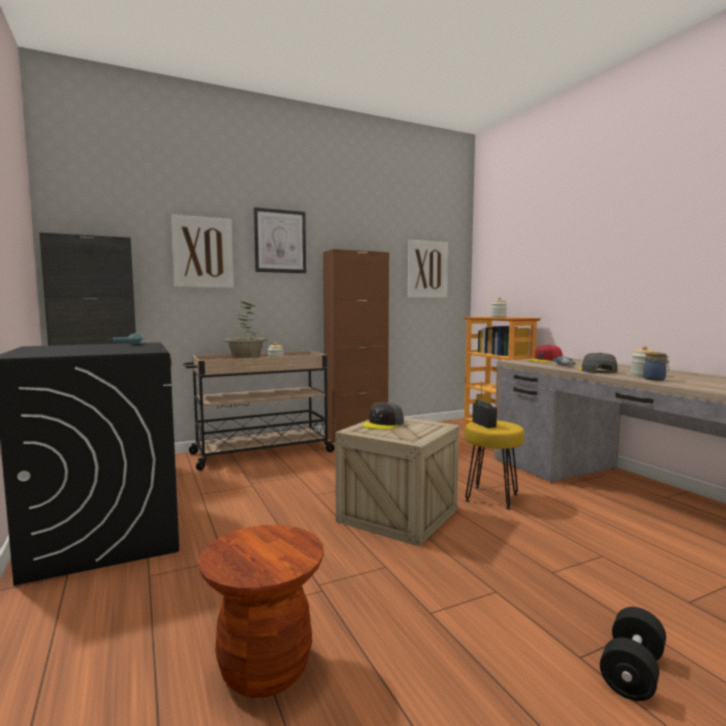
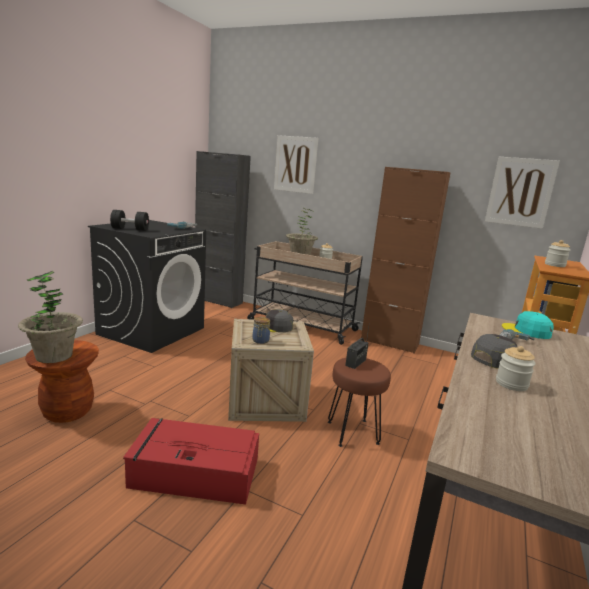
camera: 50 degrees right, 10 degrees up
picture [254,207,306,273] -> none
yellow stool [465,421,524,510] -> brown stool [328,358,391,447]
red cap [528,345,563,362] -> turquoise cap [502,311,554,339]
black dumbbell [600,607,666,701] -> black dumbbell moved to [110,210,149,231]
jar [643,352,670,381] -> jar moved to [252,317,270,344]
none -> potted plant [18,271,83,363]
none -> red storage box [123,418,259,505]

